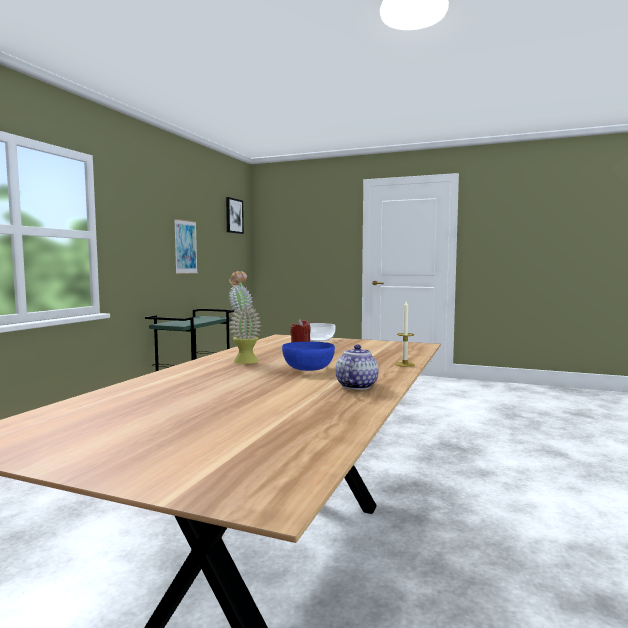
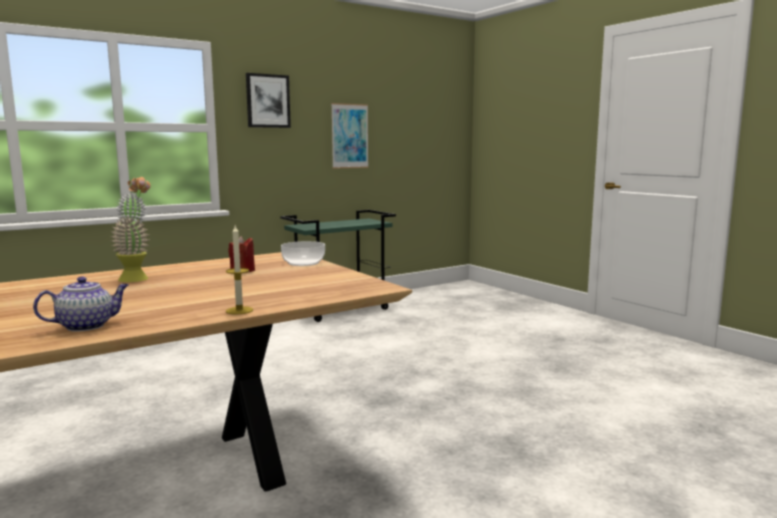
camera: 35 degrees right, 5 degrees up
picture [226,197,244,234] -> picture moved to [246,73,291,128]
blue bowl [282,342,335,371] -> none

